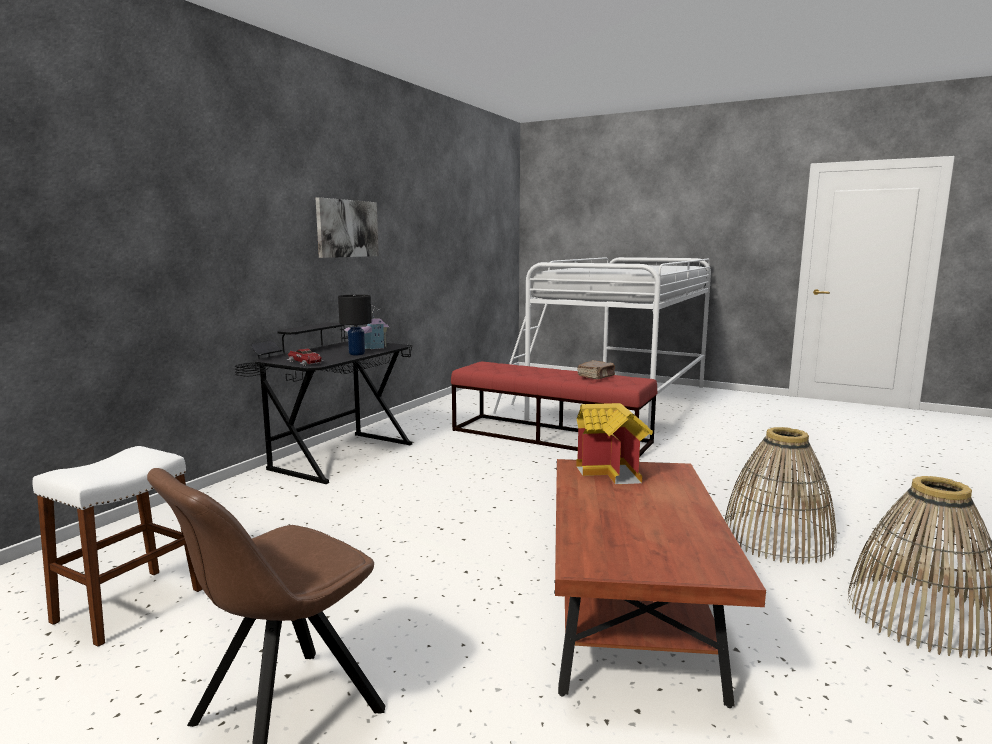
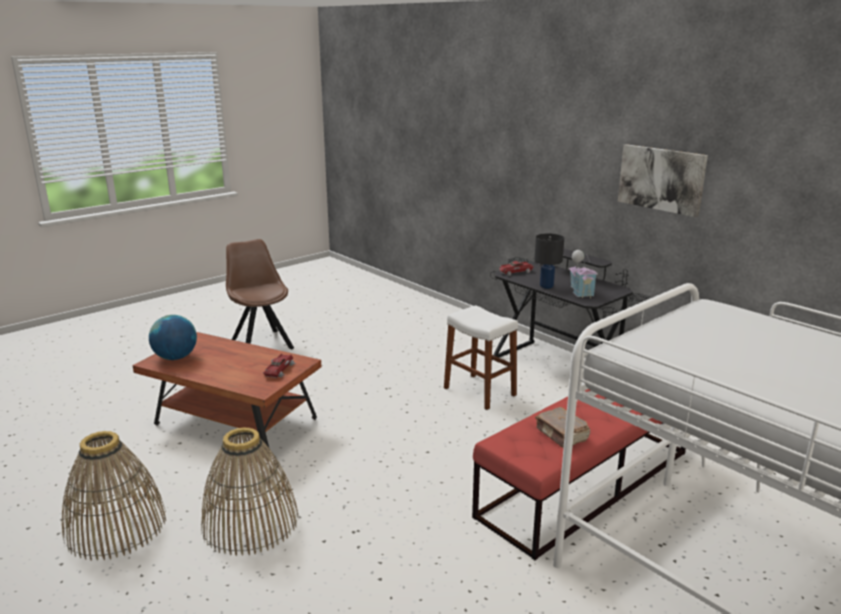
camera: 110 degrees right, 10 degrees up
white stool [33,446,203,647] -> white stool moved to [444,305,518,410]
toy house [576,403,653,484] -> toy car [262,353,297,378]
none -> globe [149,315,197,360]

